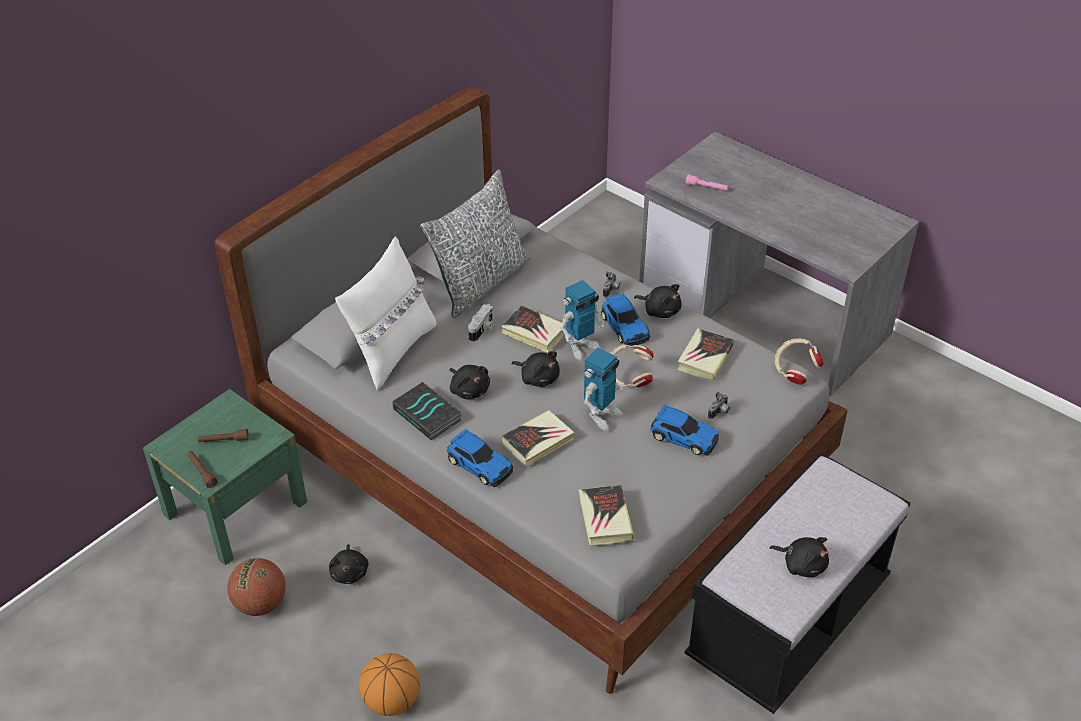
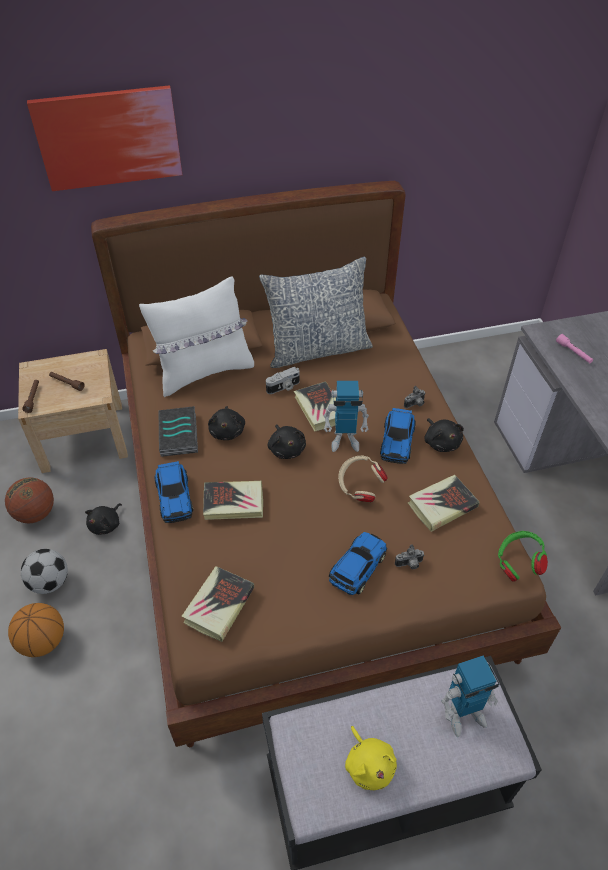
camera: 35 degrees right, 5 degrees up
green nightstand [143,389,307,565] -> beige nightstand [18,349,128,473]
grey bed [215,86,848,694] -> brown bed [91,181,561,748]
toy robot [584,347,623,431] -> toy robot moved to [441,656,500,737]
toy car [650,404,719,456] -> toy car turned 120 degrees counterclockwise [329,532,387,595]
black plush toy [770,537,829,577] -> yellow plush toy [345,726,397,790]
beige headphones [775,338,824,385] -> green headphones [498,531,548,581]
none -> football [21,549,68,594]
none -> picture [27,85,182,191]

